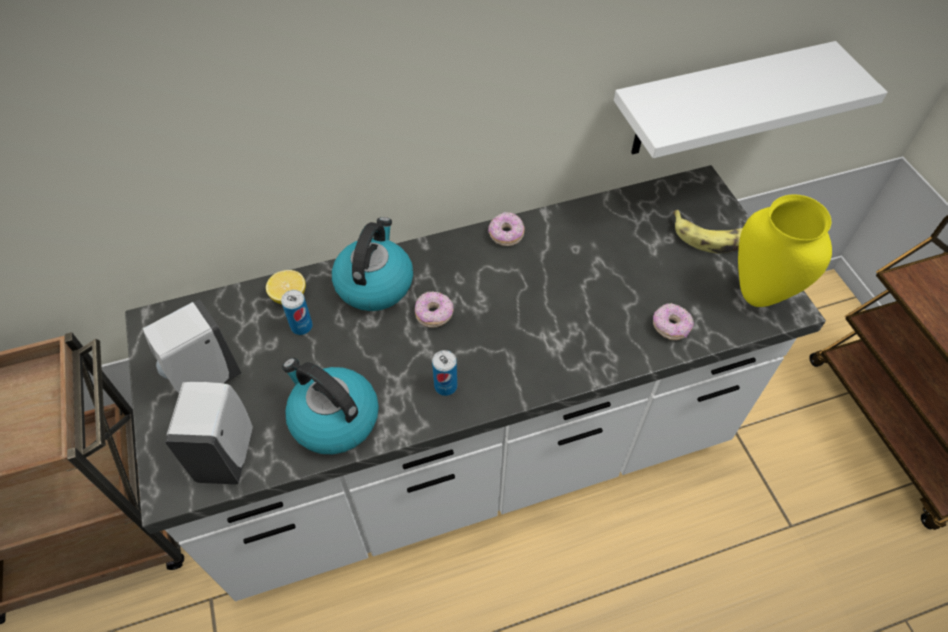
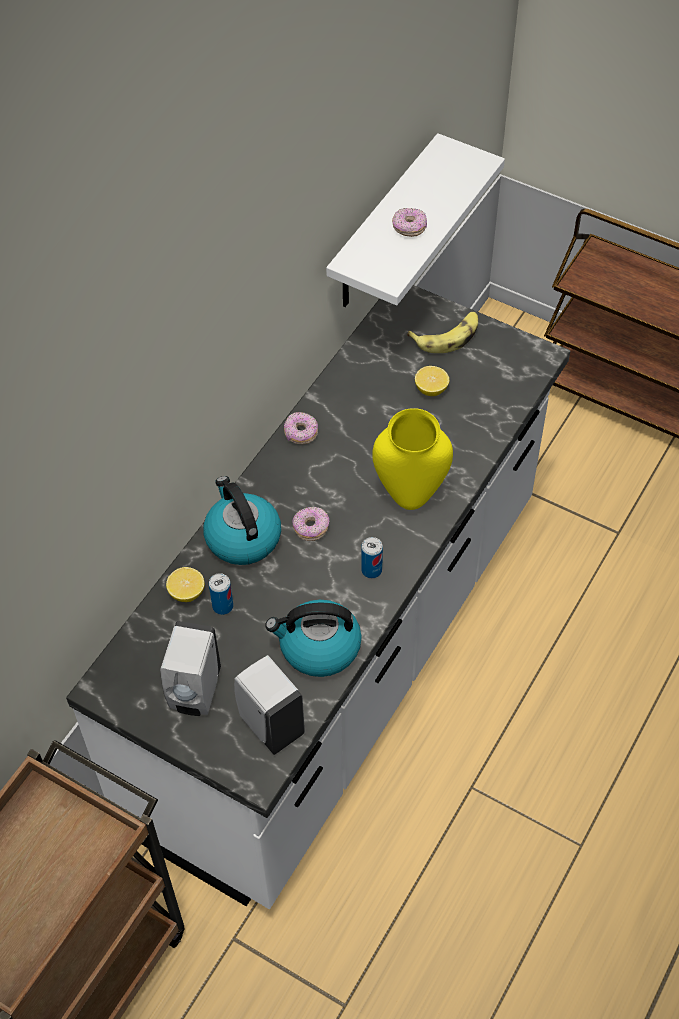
camera: 40 degrees left, 0 degrees up
donut [653,303,694,340] -> donut moved to [392,208,427,237]
yellow vase [738,194,832,307] -> yellow vase moved to [372,408,453,510]
none -> lemon [415,366,449,396]

